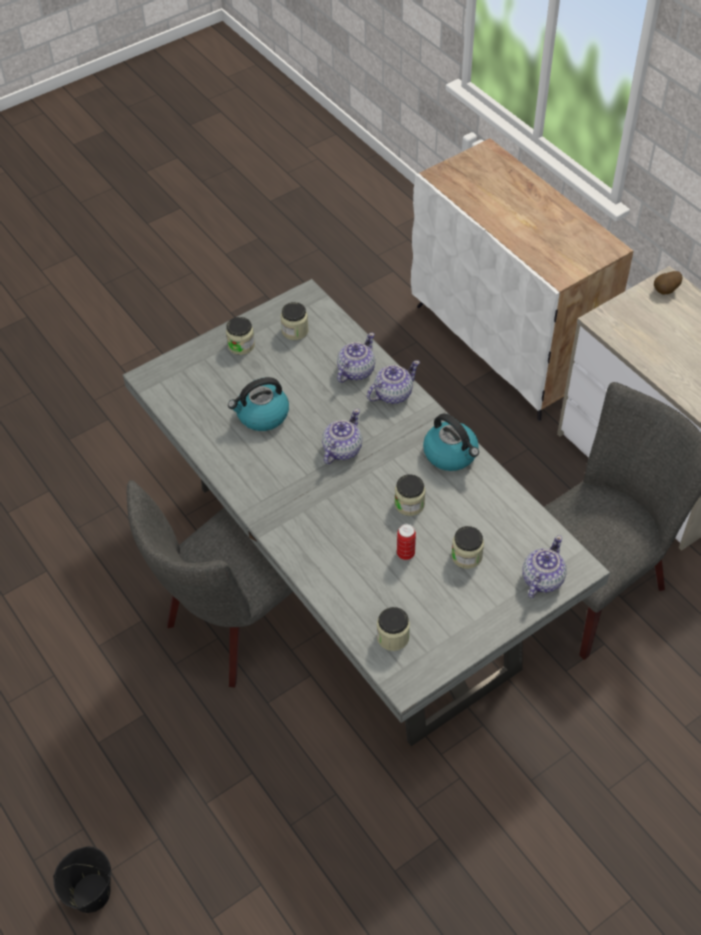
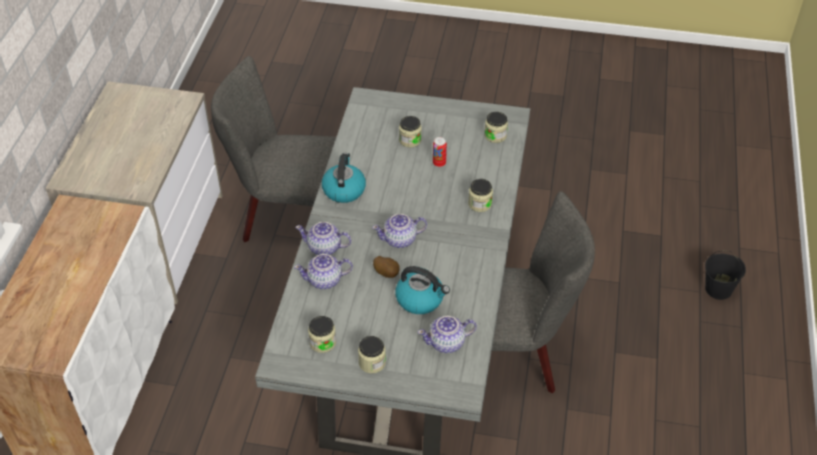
camera: 135 degrees left, 5 degrees down
jar [395,474,426,516] -> jar moved to [468,179,493,212]
teapot [522,535,567,598] -> teapot moved to [418,316,477,353]
potato [654,271,682,294] -> potato moved to [373,256,400,278]

